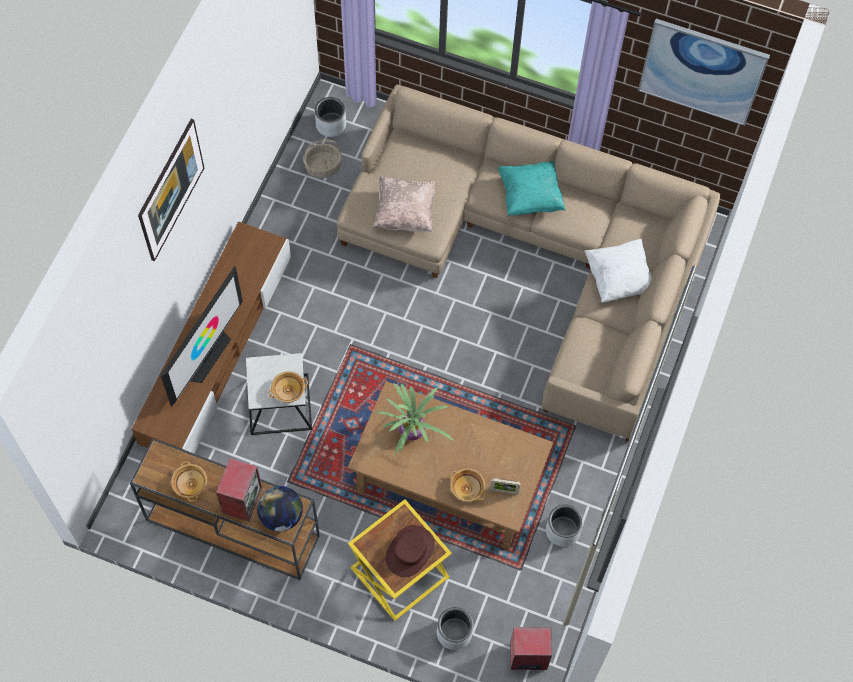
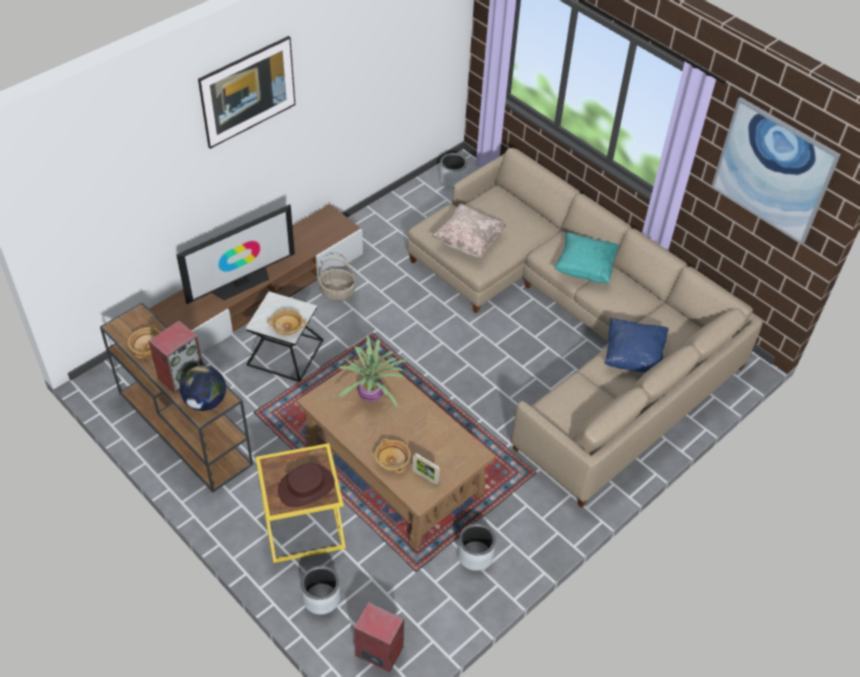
camera: 25 degrees right, 15 degrees down
basket [303,139,342,178] -> basket moved to [318,258,356,301]
white pillow [584,239,652,303] -> blue pillow [604,318,669,373]

